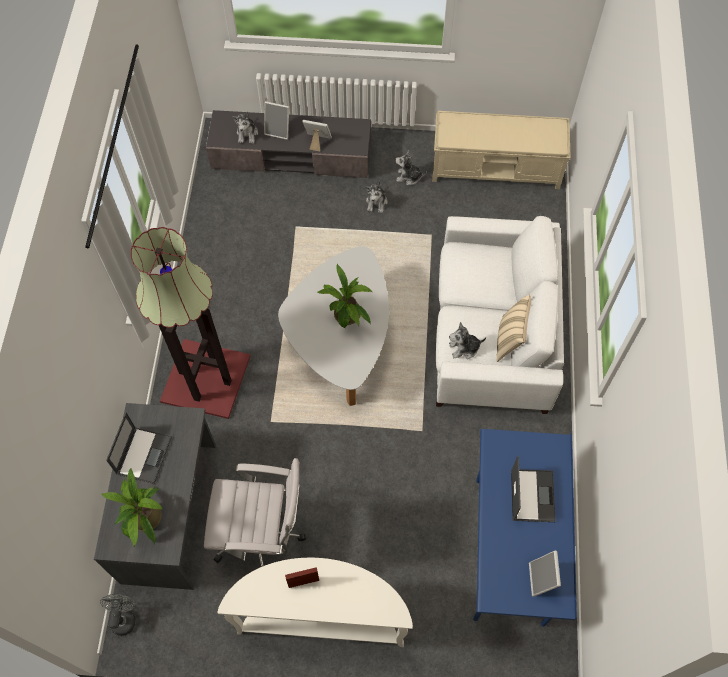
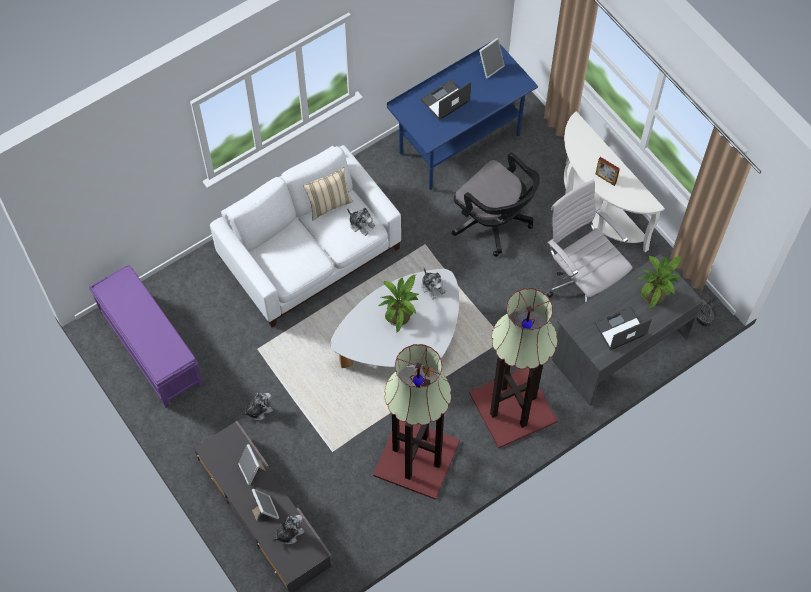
camera: 130 degrees left, 0 degrees up
plush toy [395,150,427,185] -> plush toy moved to [422,268,446,300]
beige bench [432,111,571,189] -> purple bench [89,265,204,408]
none -> floor lamp [373,344,460,500]
none -> black office chair [452,152,540,257]

